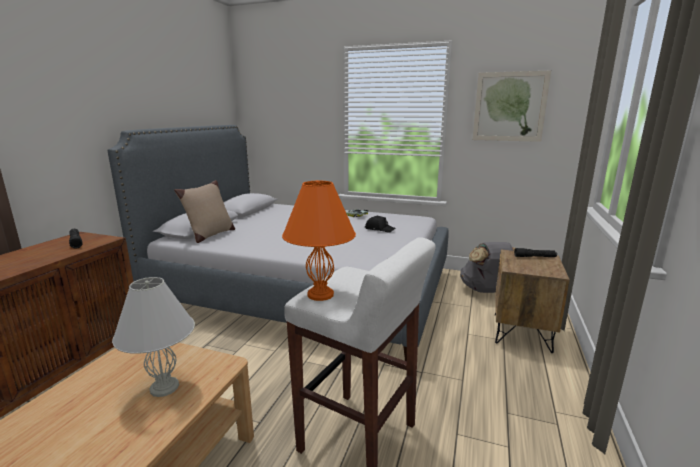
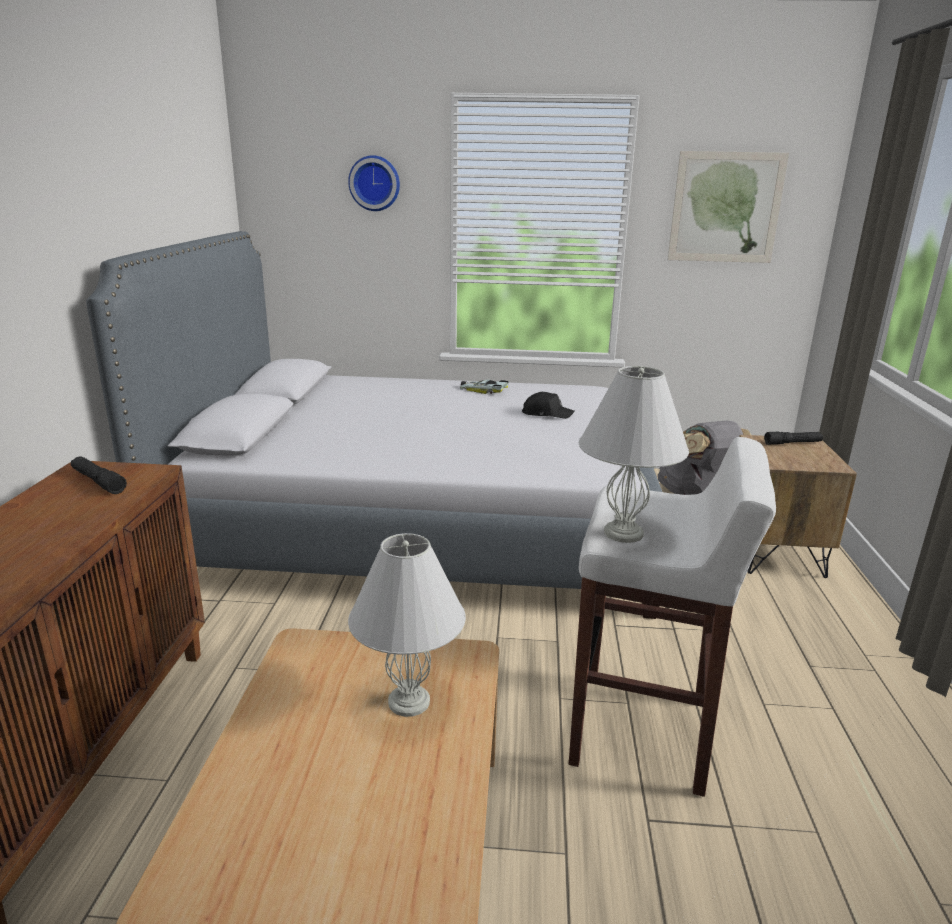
camera: 15 degrees left, 5 degrees up
beige pillow [174,180,235,243] -> none
orange table lamp [282,180,356,301] -> white table lamp [579,366,689,543]
none -> wall clock [348,155,400,211]

